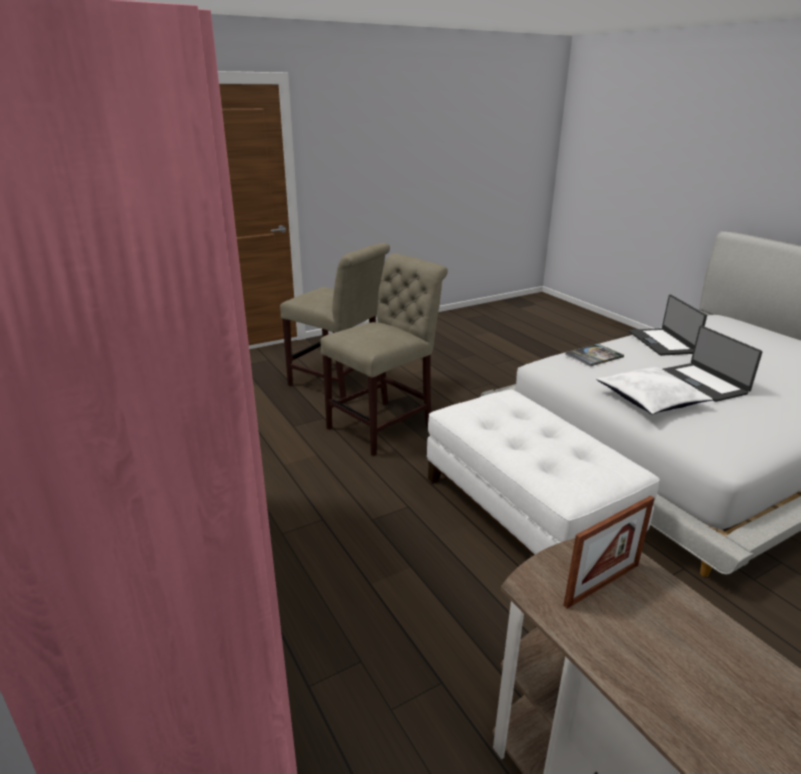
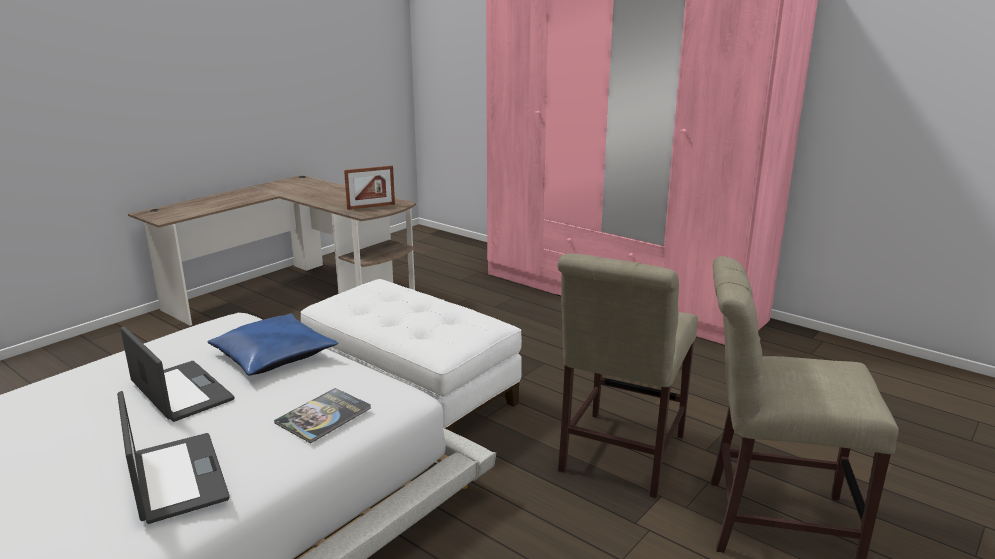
camera: 160 degrees right, 5 degrees down
picture frame [563,495,655,609] -> picture frame turned 150 degrees counterclockwise [344,166,395,210]
white pillow [596,367,713,415] -> blue pillow [208,313,338,376]

